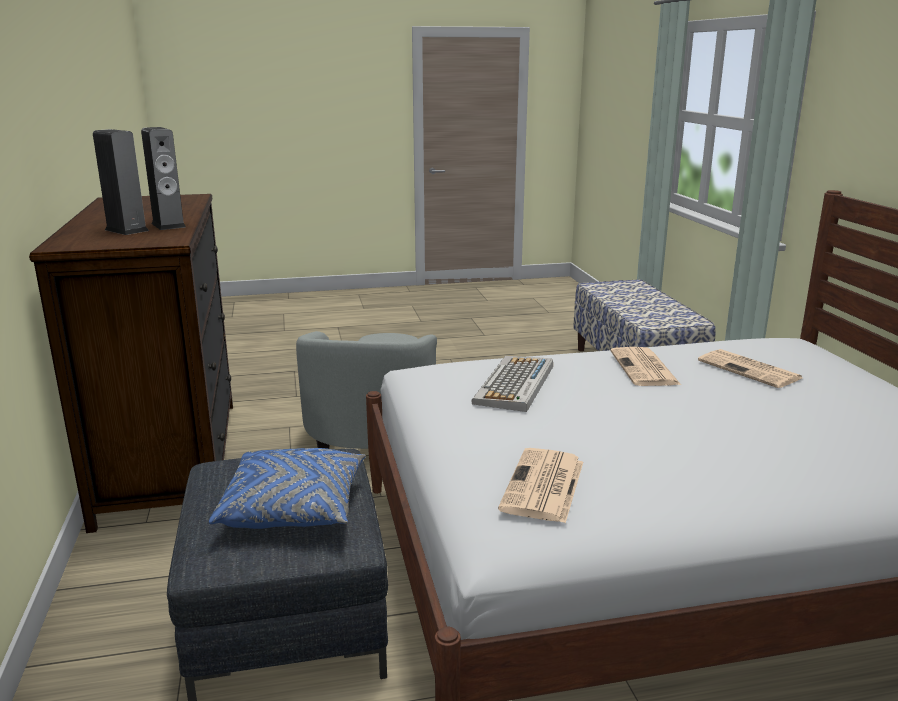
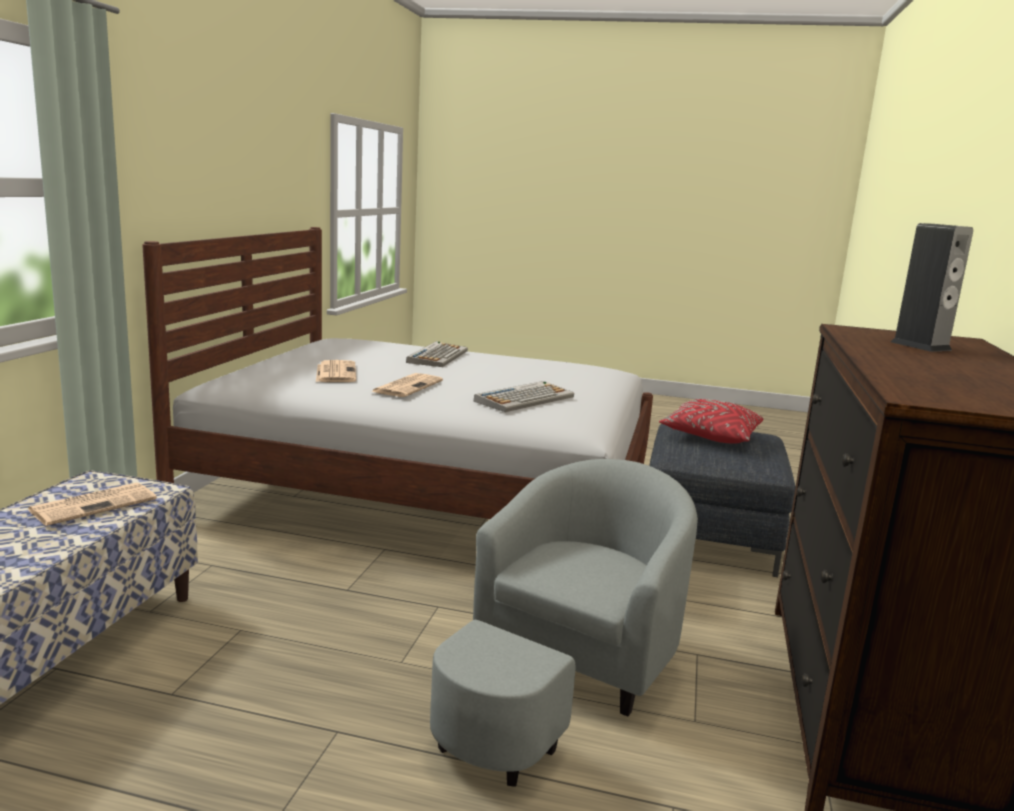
camera: 155 degrees left, 5 degrees down
speaker [141,127,186,230] -> none
blue pillow [209,448,366,529] -> red pillow [659,399,764,444]
newspaper [498,448,583,523] -> newspaper moved to [28,482,157,526]
none -> keyboard [406,341,468,367]

